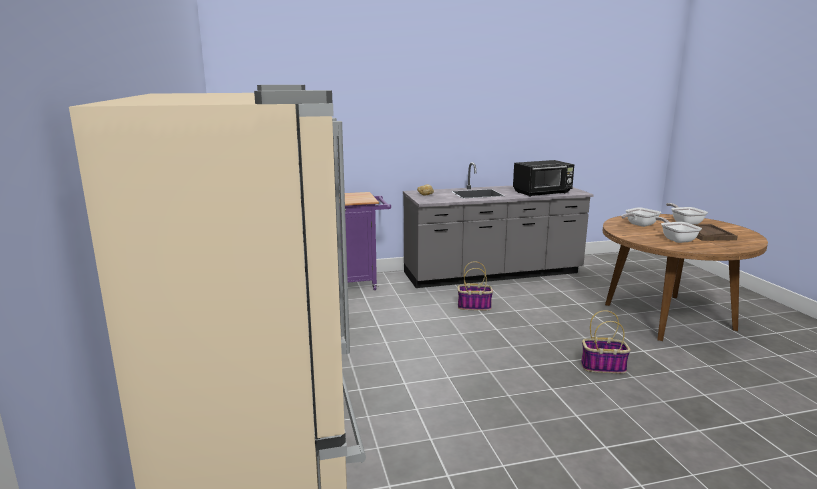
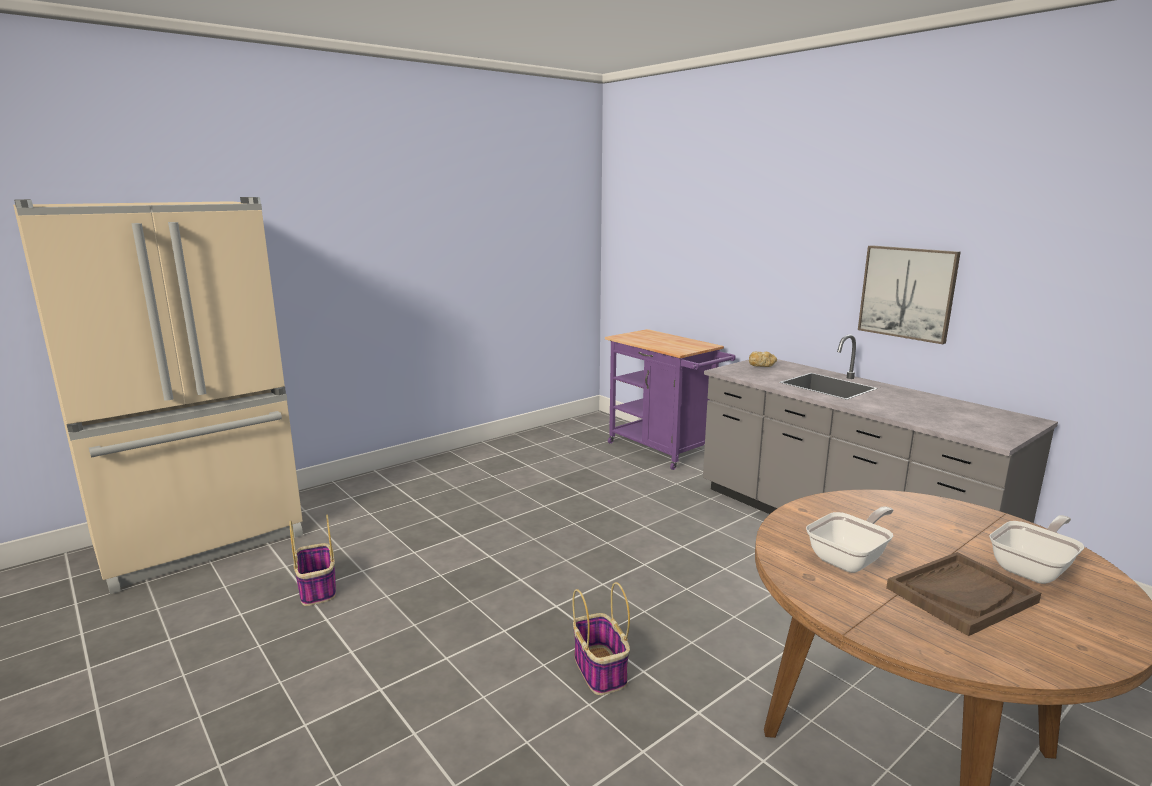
camera: 65 degrees right, 0 degrees up
basket [458,261,493,310] -> basket moved to [289,515,336,606]
black microwave [513,160,574,197] -> none
frying pan [621,208,661,227] -> none
none -> picture [858,245,961,344]

